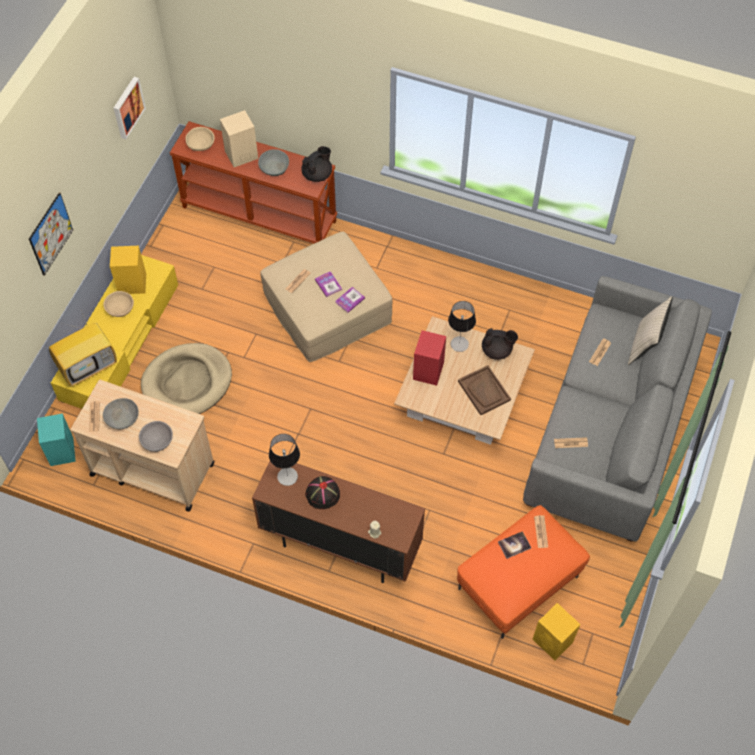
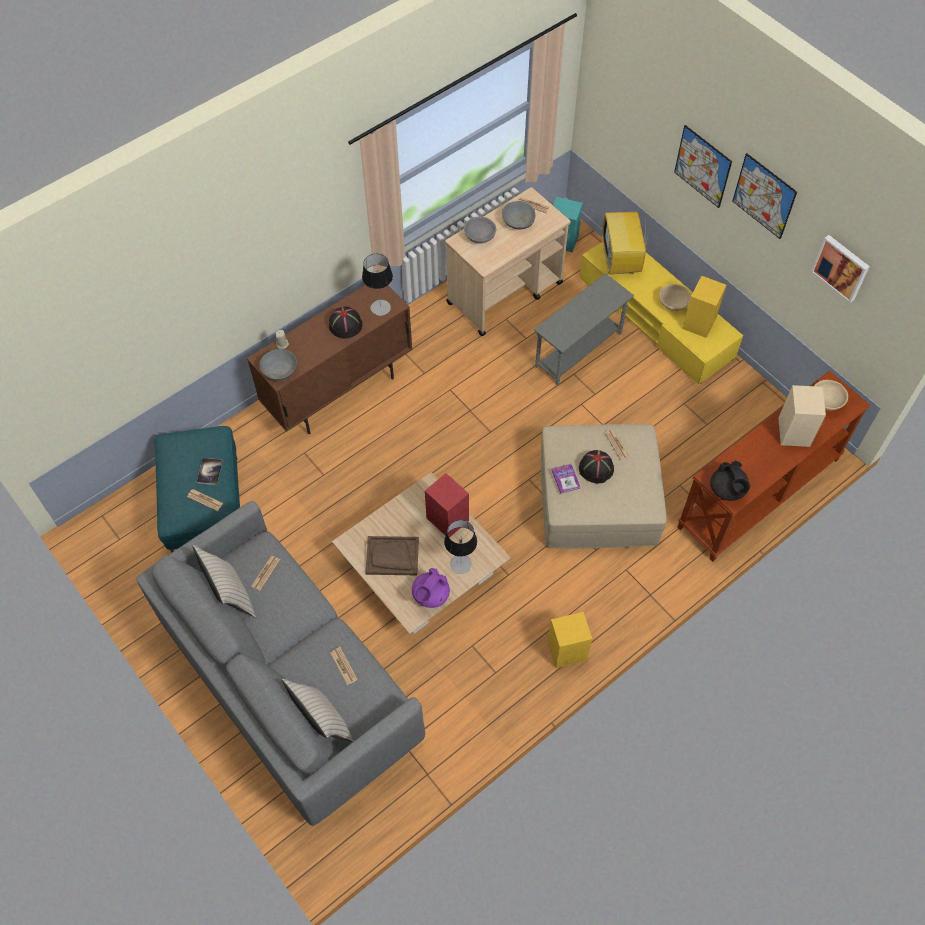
camera: 120 degrees right, 0 degrees up
beige dog bed [141,343,232,414] -> grey side table [534,273,634,385]
grey bowl [258,149,289,176] -> grey bowl moved to [259,349,297,381]
book [315,271,342,297] -> black hat [579,450,614,483]
orange ottoman [457,505,590,639] -> turquoise ottoman [155,426,240,553]
black teapot [482,328,518,360] -> purple teapot [412,568,450,608]
yellow speaker [532,603,581,660] -> yellow speaker moved to [547,612,592,668]
none -> beige pillow [193,545,256,618]
none -> picture [732,153,797,239]

